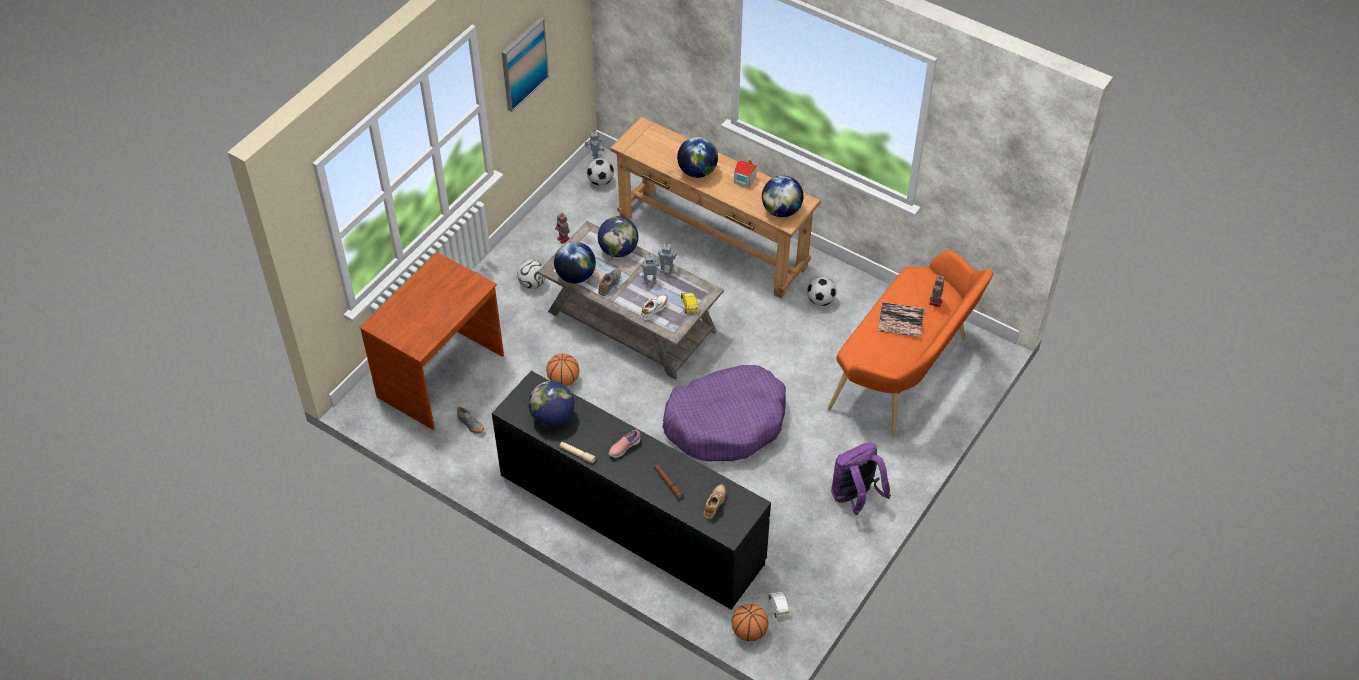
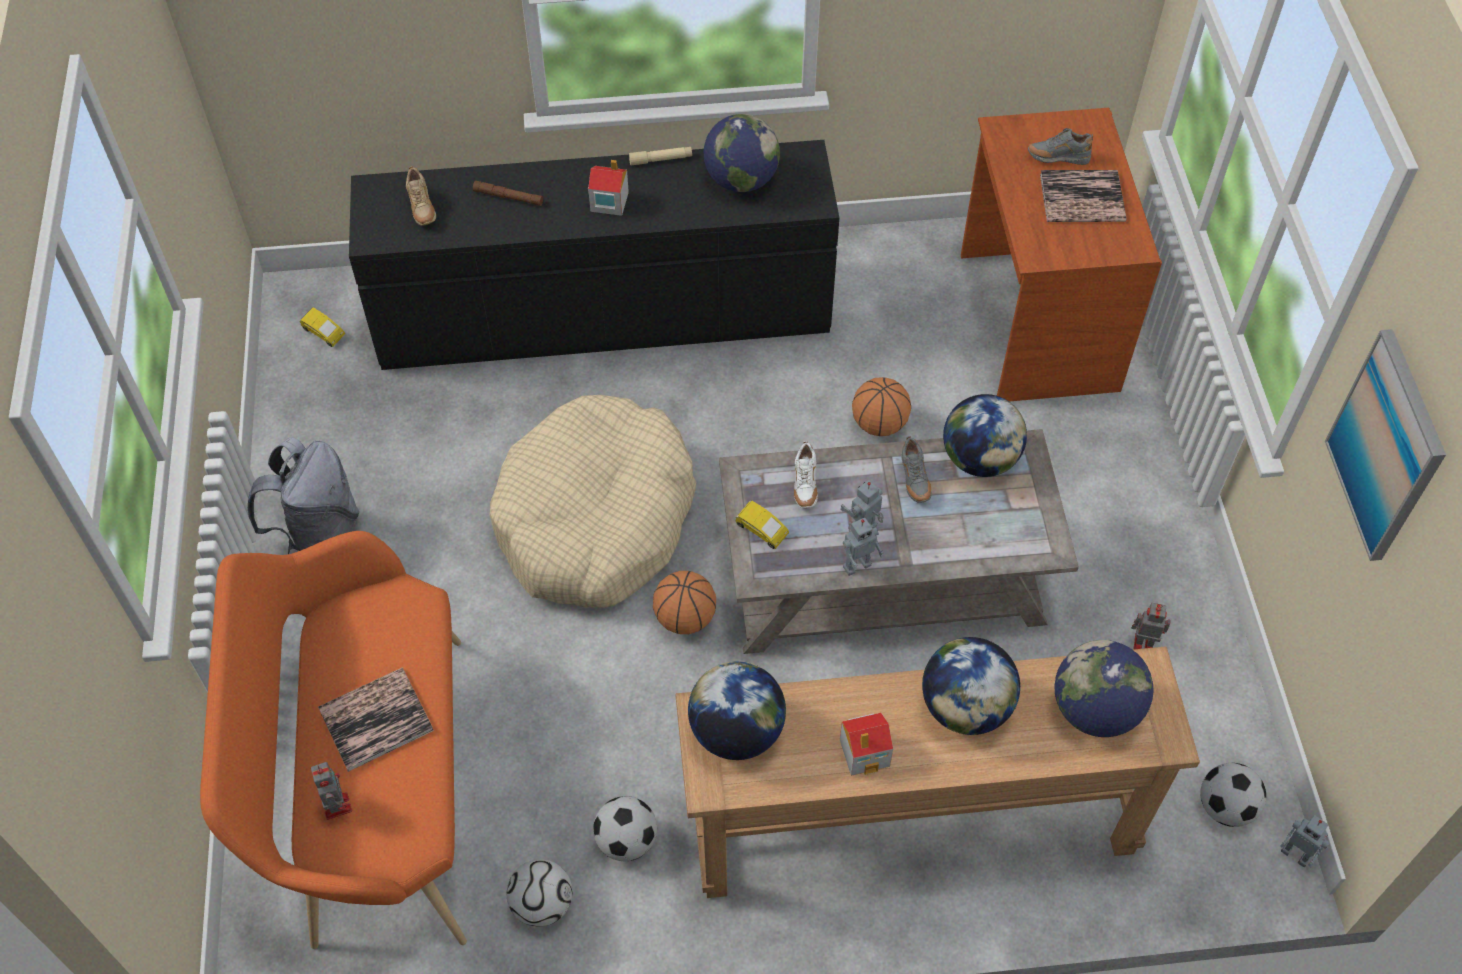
camera: 140 degrees right, 5 degrees up
grey shoe [457,407,484,434] -> grey shoe moved to [1028,128,1093,165]
football [517,260,546,289] -> football moved to [507,859,573,927]
globe [598,216,639,257] -> globe moved to [1055,640,1154,737]
pink shoe [608,430,640,458] -> toy house [588,160,629,216]
purple dog bed [663,365,786,462] -> beige dog bed [489,395,696,608]
basketball [732,604,769,641] -> basketball moved to [653,571,716,634]
white toy car [769,592,789,618] -> yellow toy car [300,307,345,347]
purple backpack [831,443,891,515] -> grey backpack [248,437,359,554]
none -> book [1040,170,1126,222]

